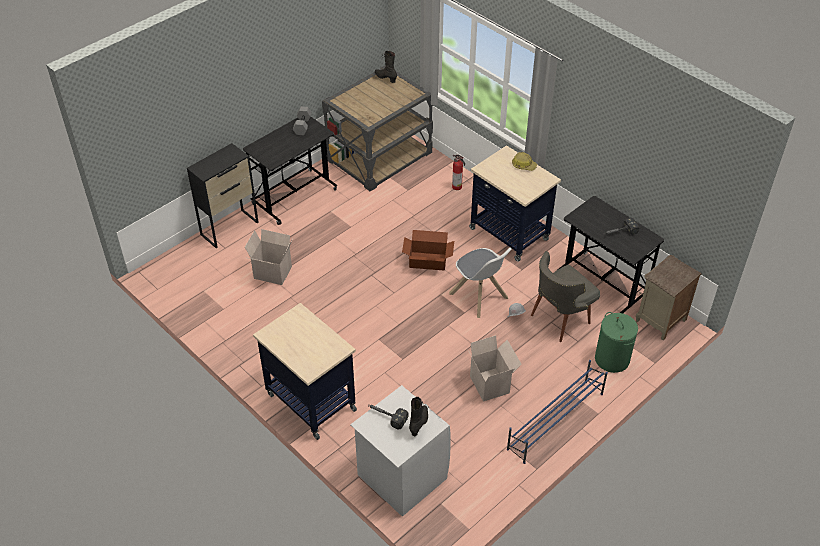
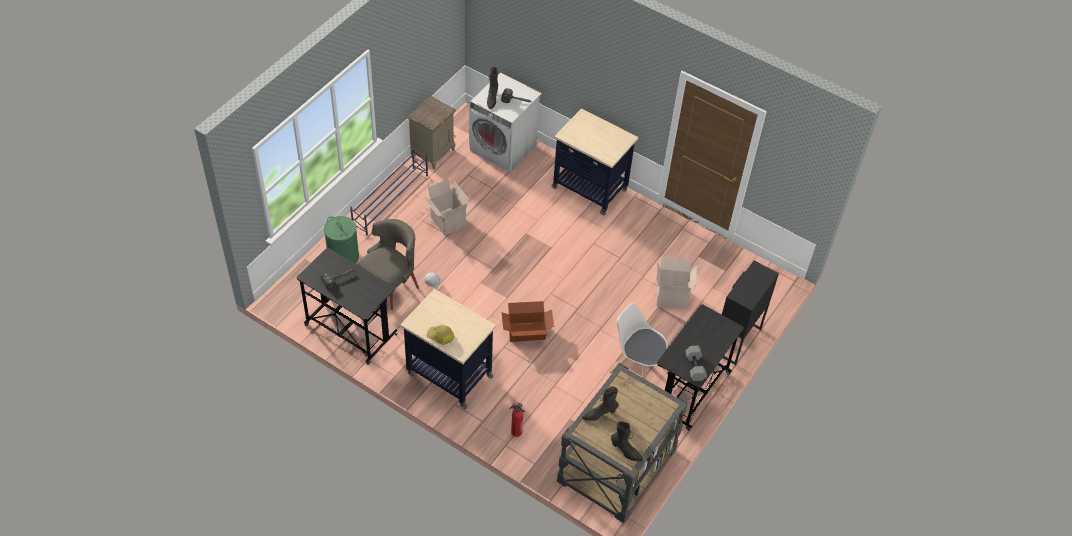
camera: 165 degrees right, 5 degrees up
chair [449,248,512,318] -> chair moved to [609,303,668,379]
beige nightstand [636,255,702,340] -> beige nightstand moved to [408,96,456,170]
none -> black boot [582,387,619,421]

